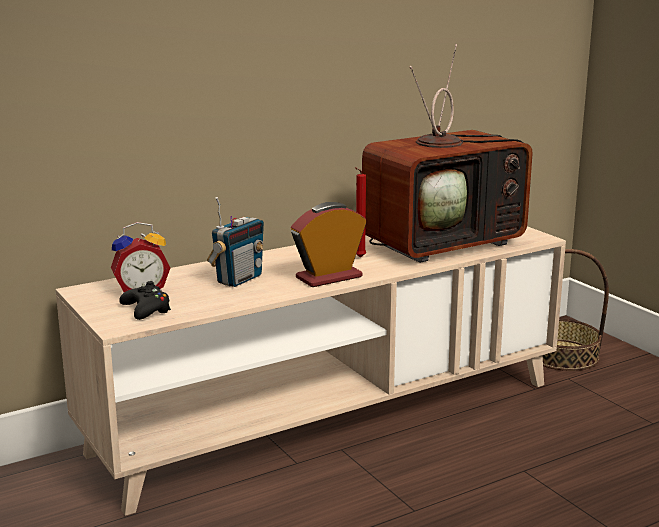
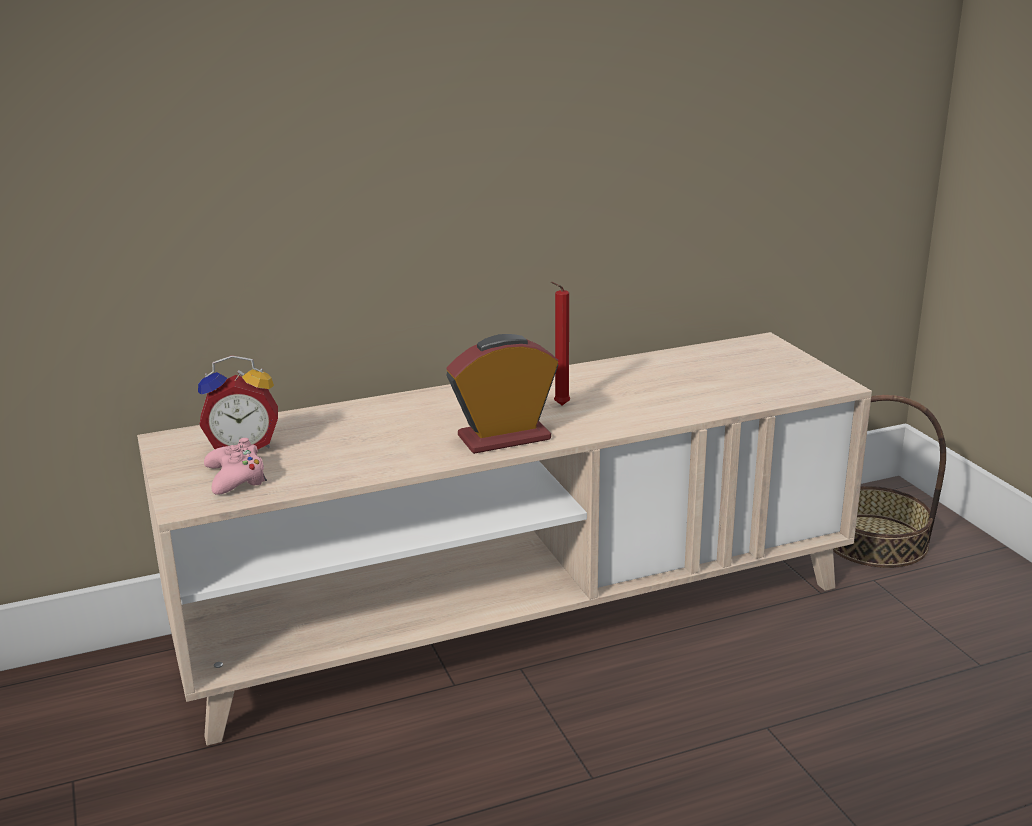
camera: 10 degrees right, 5 degrees up
black game controller [119,281,171,320] -> pink game controller [204,438,267,495]
radio [207,197,264,287] -> none
television [362,44,533,263] -> none

